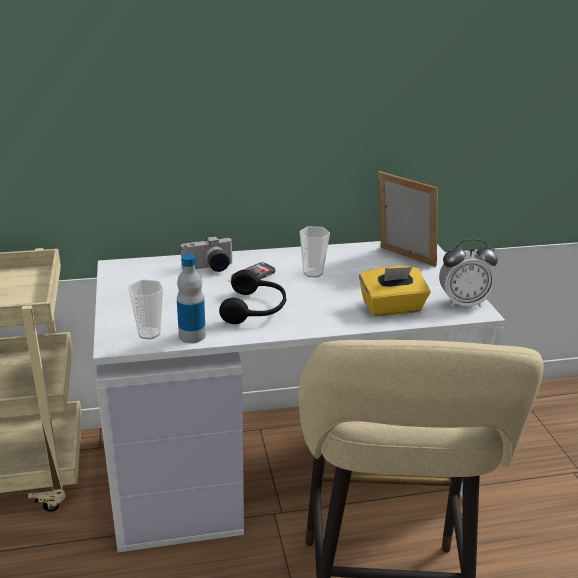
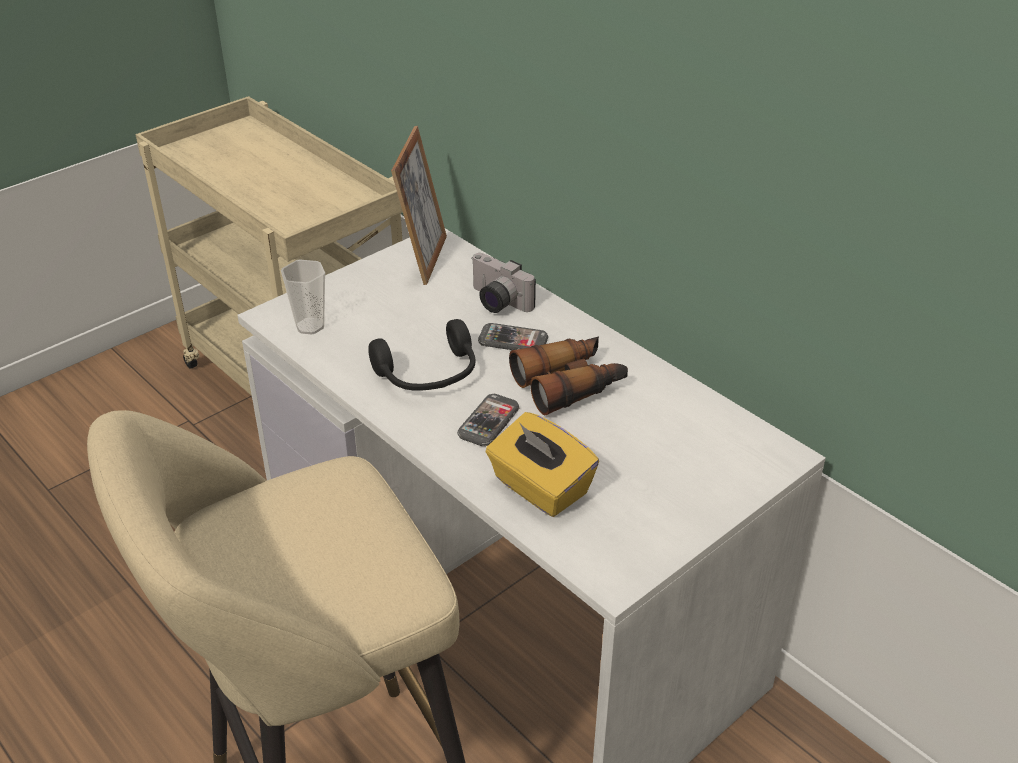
camera: 60 degrees right, 10 degrees up
bottle [177,254,206,343] -> none
cup [300,226,330,278] -> binoculars [509,336,628,415]
picture frame [378,171,438,267] -> picture frame moved to [391,126,447,285]
alarm clock [439,239,498,308] -> none
none -> phone [457,394,520,446]

